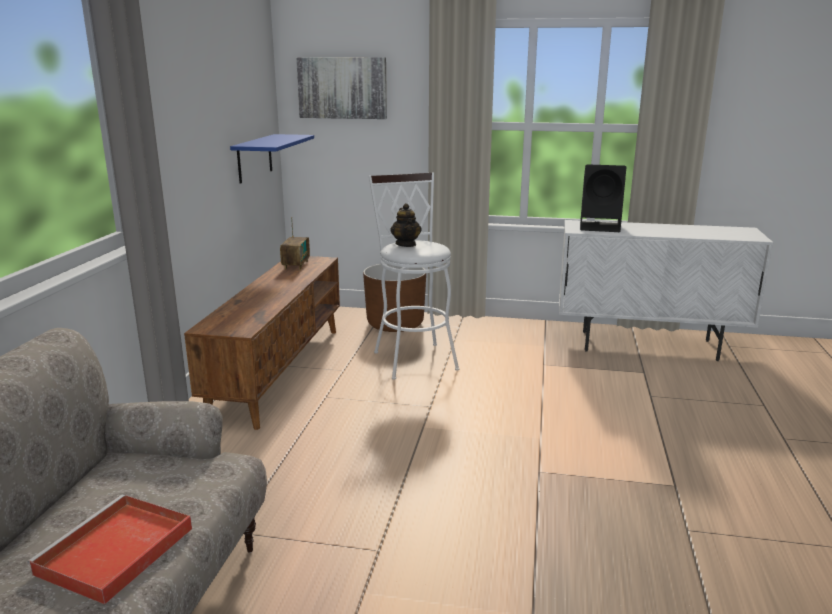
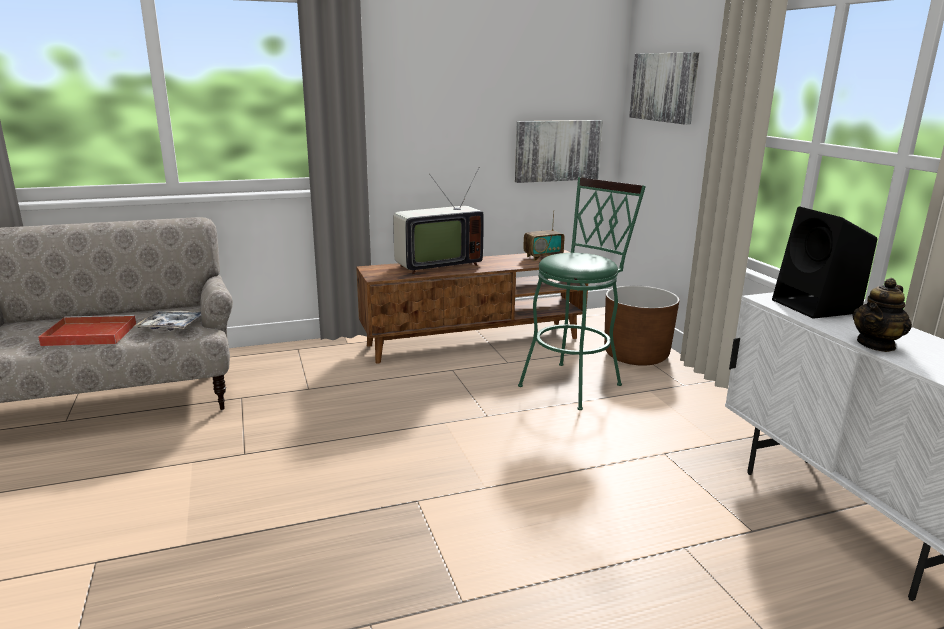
camera: 60 degrees right, 0 degrees up
blue shelf [230,134,314,184] -> picture [515,120,603,183]
white stool [369,172,459,380] -> green stool [518,177,646,410]
teapot [390,203,422,247] -> teapot moved to [853,278,912,352]
none -> tray [133,311,201,331]
none -> television [393,168,484,274]

